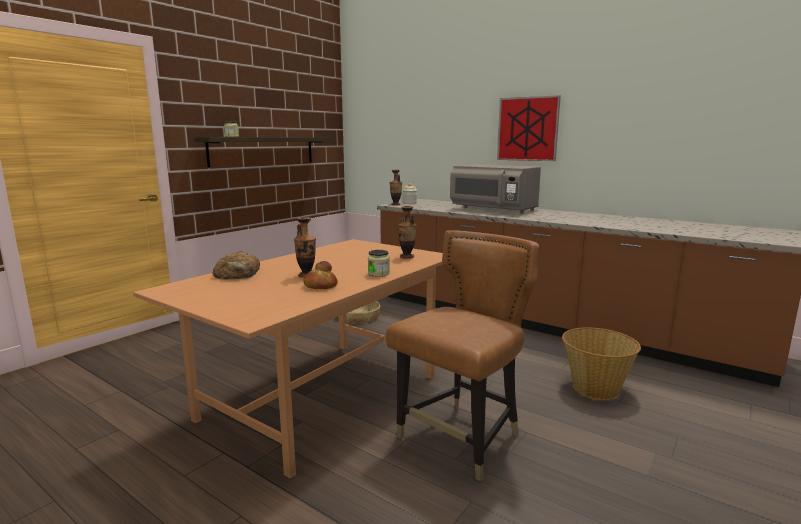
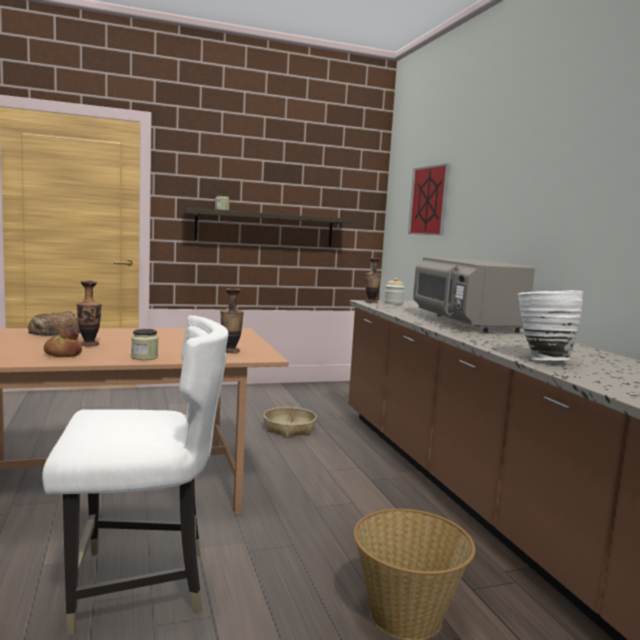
camera: 35 degrees right, 5 degrees down
brown chair [386,230,540,482] -> white chair [42,316,228,636]
picture [497,95,561,161] -> picture moved to [408,163,450,236]
none -> white vase [518,290,583,361]

